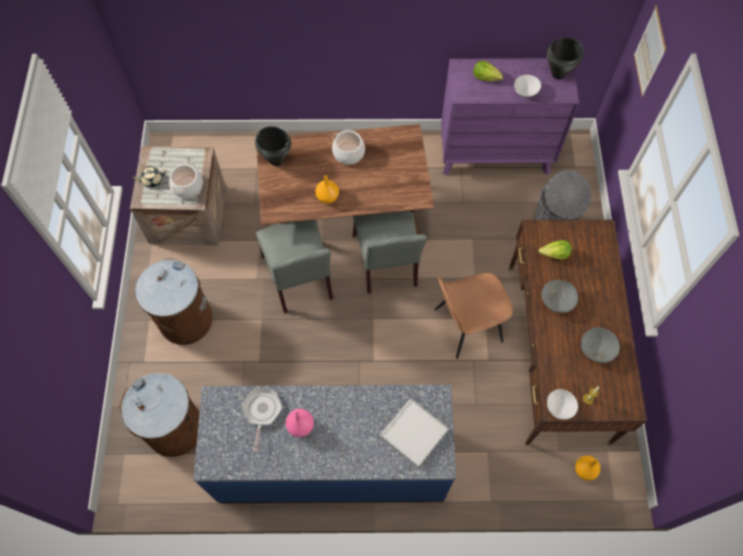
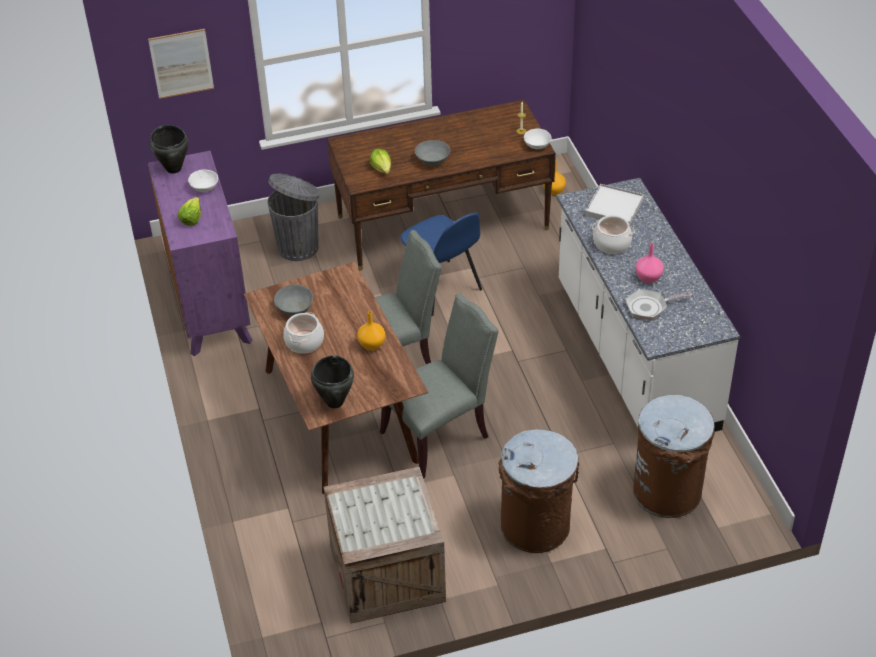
camera: 105 degrees left, 20 degrees down
beige teapot [131,166,166,187] -> none
cooking pot [169,164,203,198] -> cooking pot moved to [592,215,634,254]
blue counter [193,385,456,503] -> white counter [557,178,740,432]
brown chair [435,273,513,359] -> blue chair [400,212,482,316]
grey bowl [581,328,620,363] -> grey bowl moved to [274,284,313,315]

